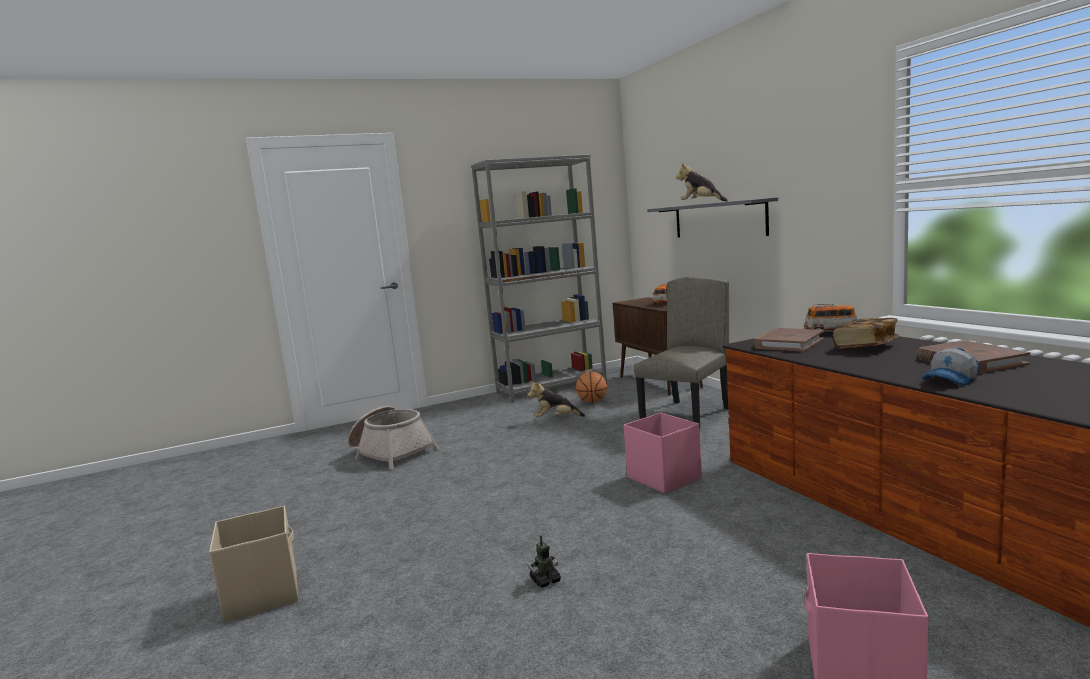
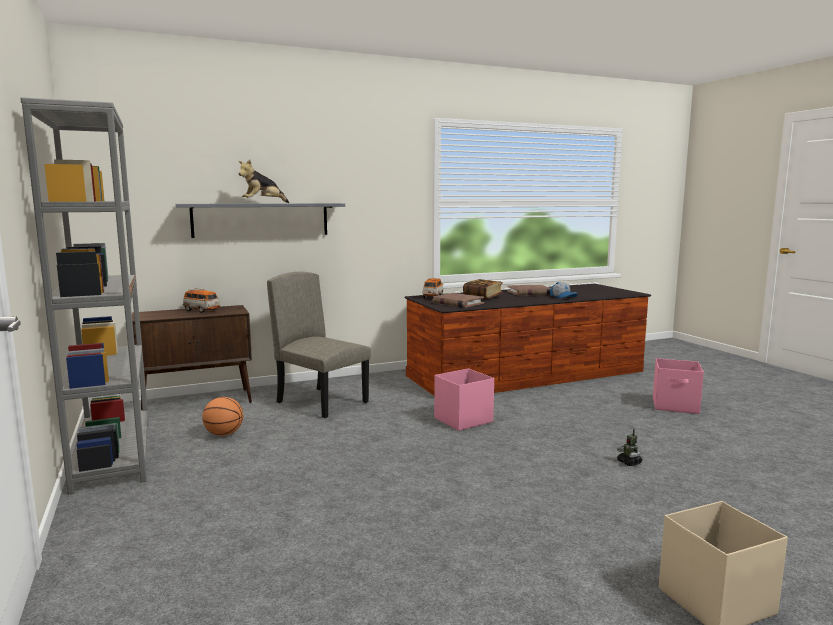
camera: 90 degrees left, 0 degrees up
basket [348,406,439,469] -> none
plush toy [527,381,585,417] -> none

